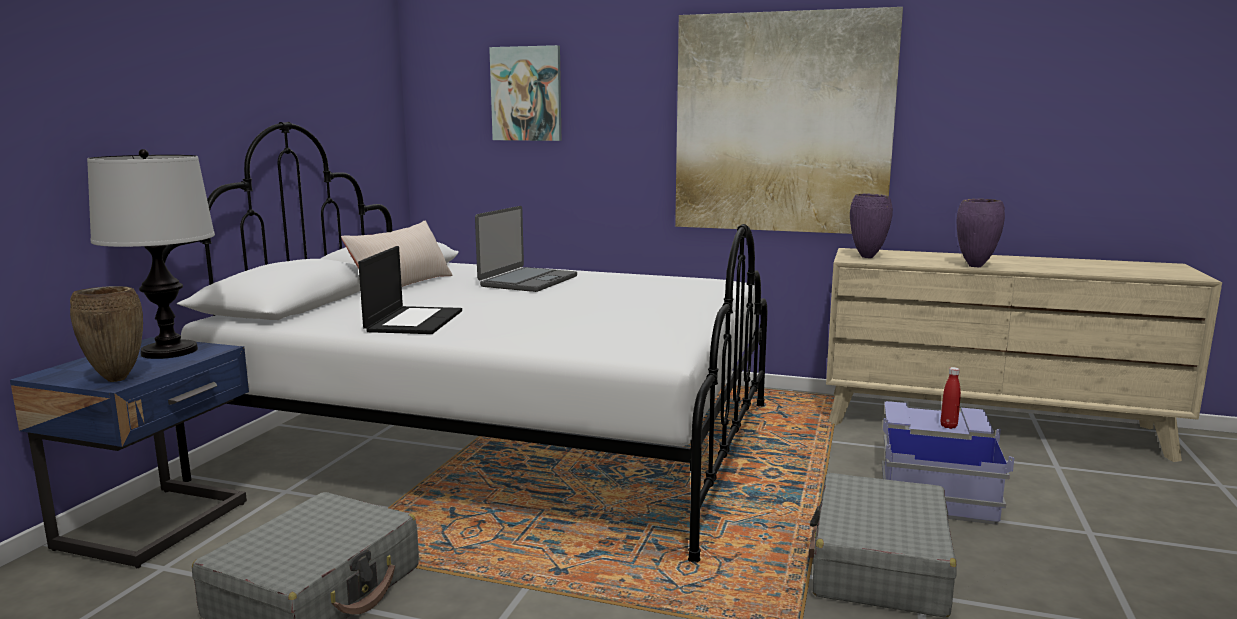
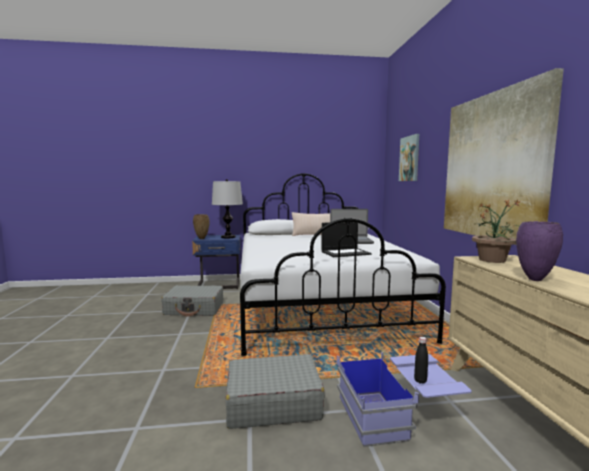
camera: 65 degrees right, 5 degrees down
laptop [358,246,462,334] -> laptop moved to [321,222,372,257]
purple vase [850,193,893,258] -> potted plant [472,199,520,263]
red bottle [941,367,961,429] -> black bottle [414,337,428,384]

